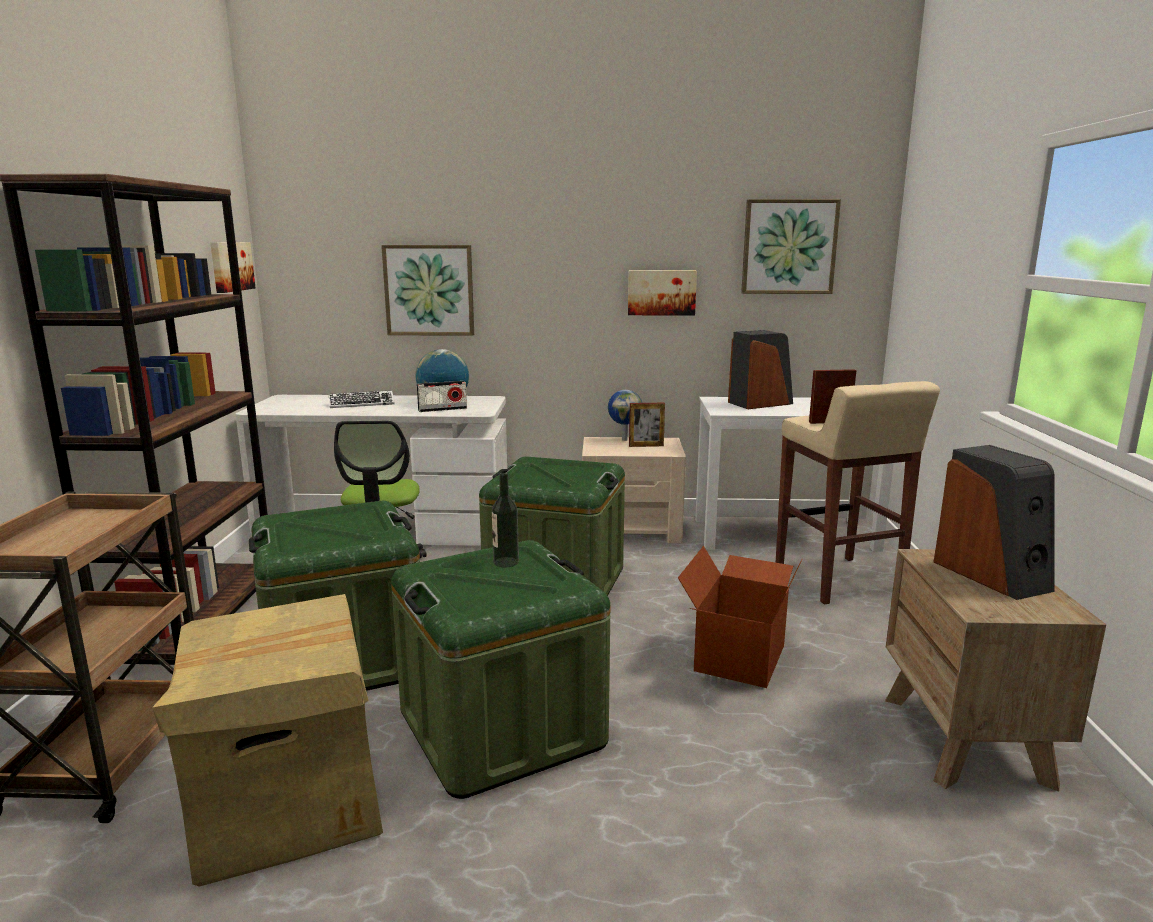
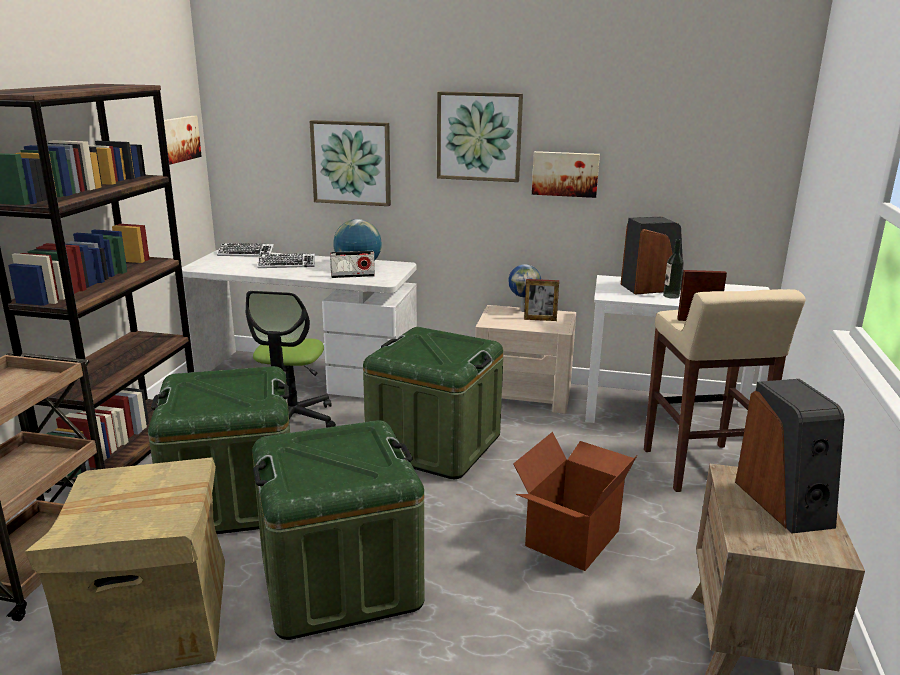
camera: 10 degrees right, 5 degrees up
bottle [492,472,519,567] -> bottle moved to [663,239,684,299]
picture [741,199,841,294] -> picture moved to [437,91,523,182]
none -> keyboard [217,243,274,257]

